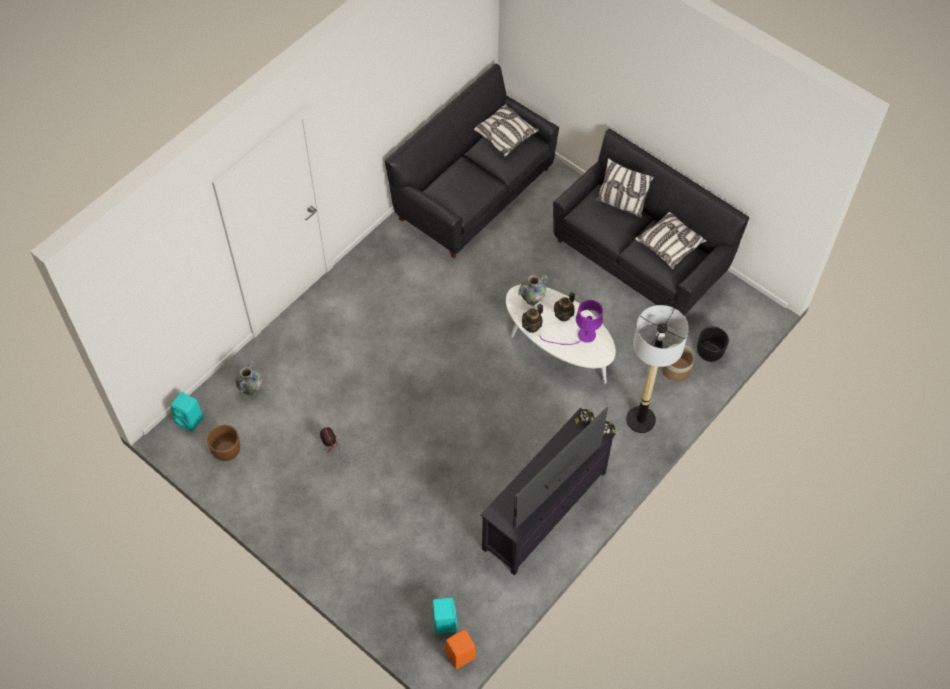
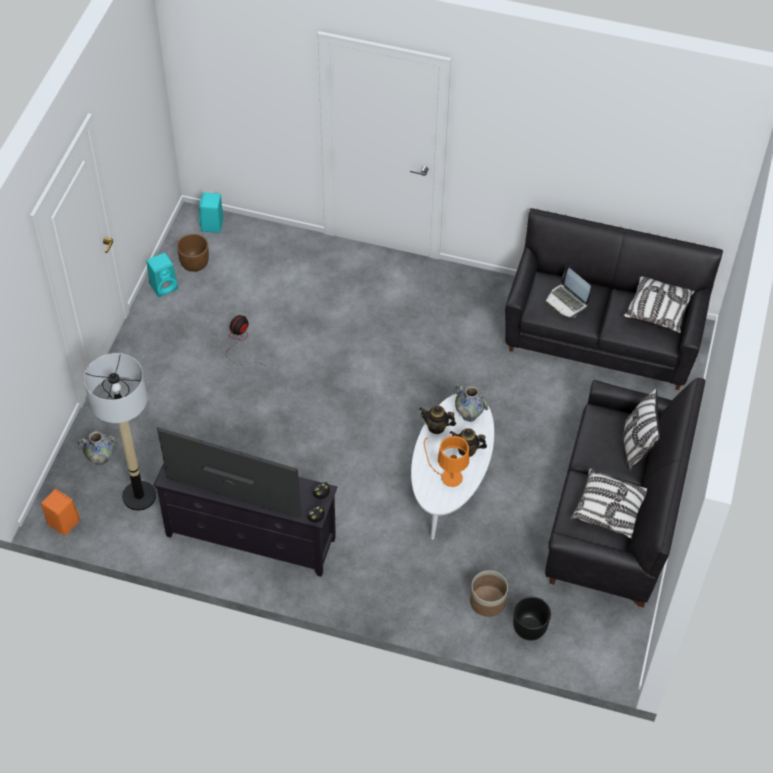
camera: 65 degrees right, 5 degrees down
vase [235,361,262,396] -> vase moved to [77,431,117,466]
turquoise speaker [433,597,458,634] -> turquoise speaker moved to [147,253,178,297]
purple table lamp [540,300,603,345] -> orange table lamp [424,436,469,487]
floor lamp [626,305,689,433] -> floor lamp moved to [84,353,156,511]
none -> laptop [545,265,591,318]

